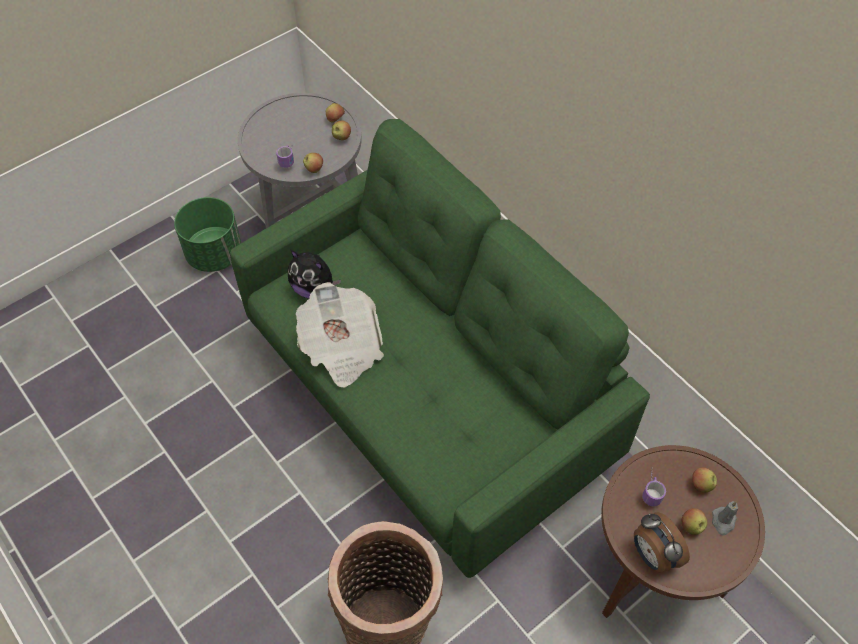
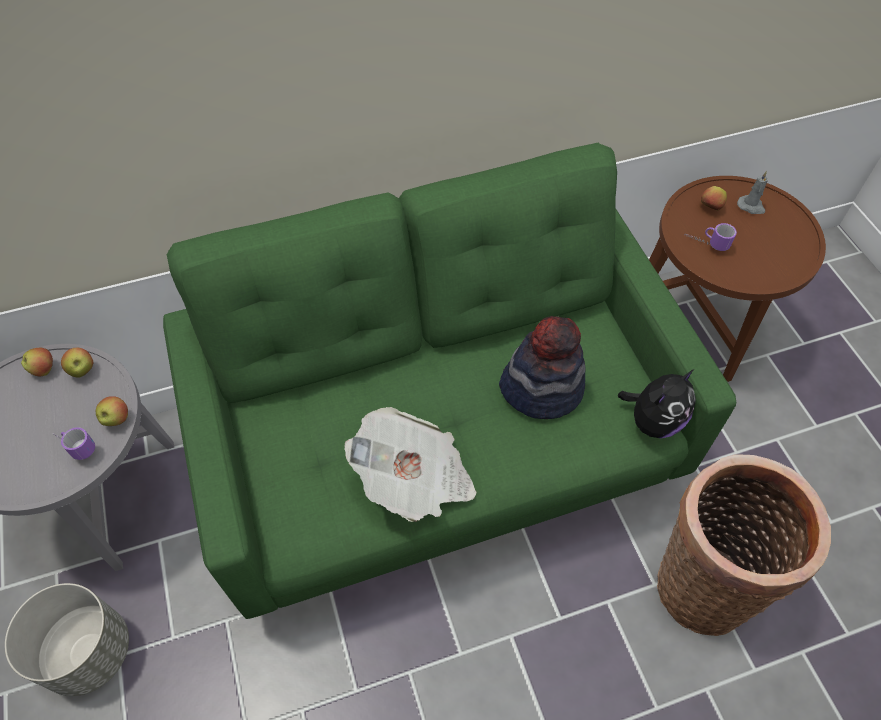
camera: 70 degrees left, 0 degrees up
green planter [174,197,241,272] -> grey planter [5,583,129,696]
plush toy [288,249,341,299] -> plush toy moved to [618,369,696,438]
alarm clock [634,512,690,573] -> none
apple [681,508,707,535] -> none
none -> hat [499,316,586,419]

